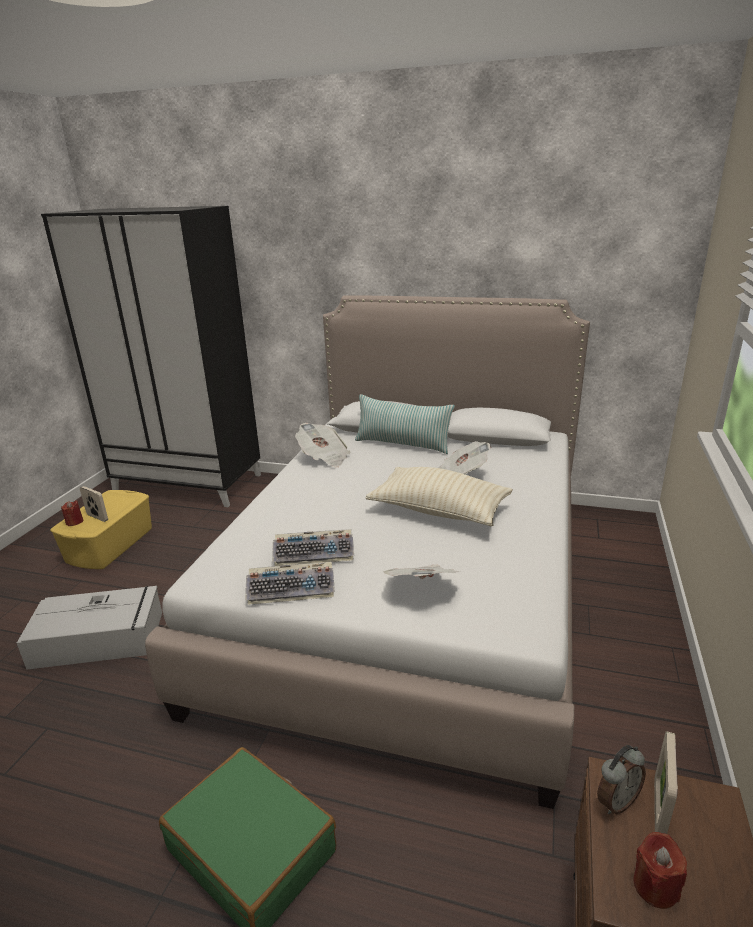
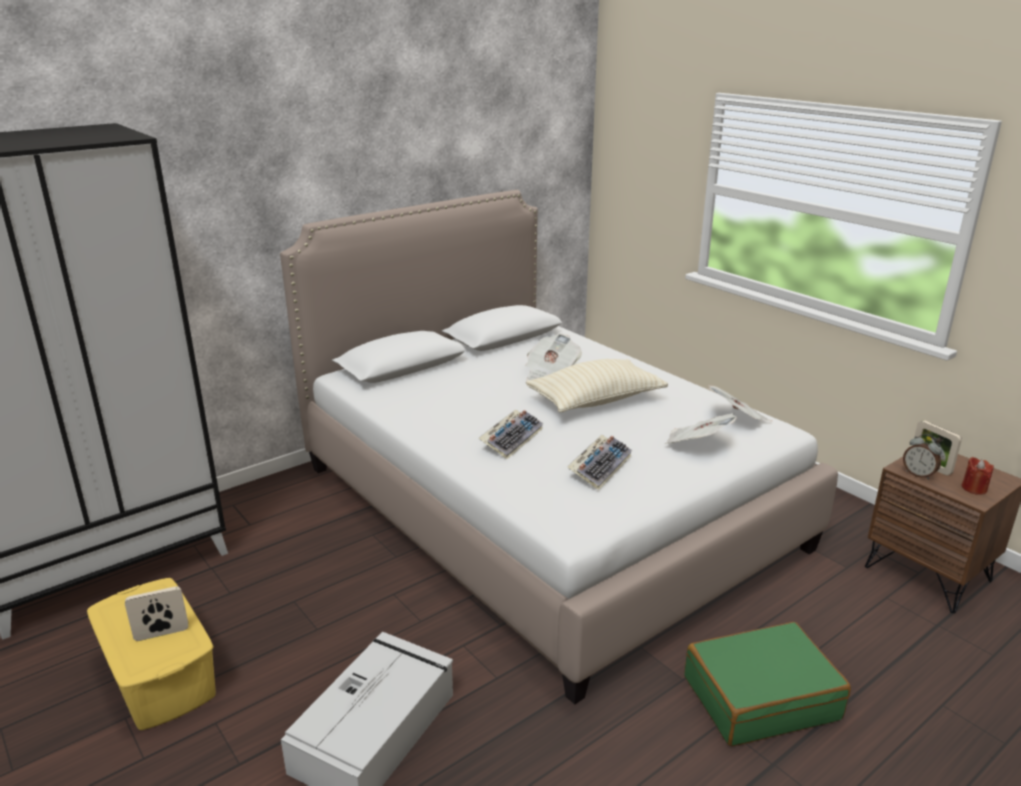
camera: 55 degrees left, 0 degrees up
red candle [61,500,83,526] -> none
keyboard [245,562,335,605] -> keyboard moved to [478,409,544,459]
newspaper [295,423,351,467] -> newspaper moved to [708,385,772,421]
pillow [355,394,455,454] -> none
alarm clock [597,745,646,815] -> alarm clock turned 135 degrees clockwise [903,434,942,480]

